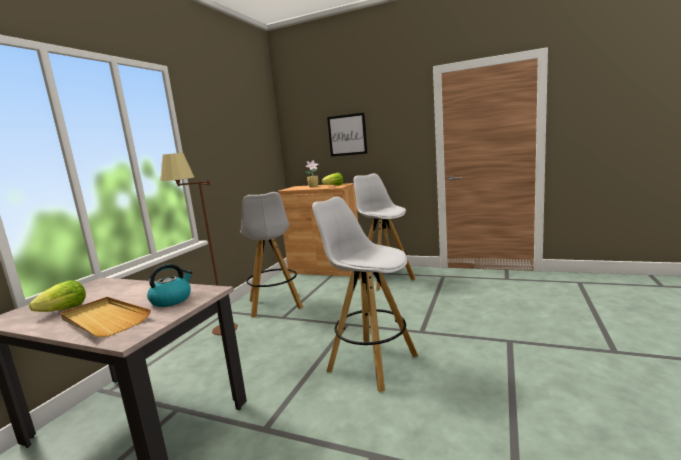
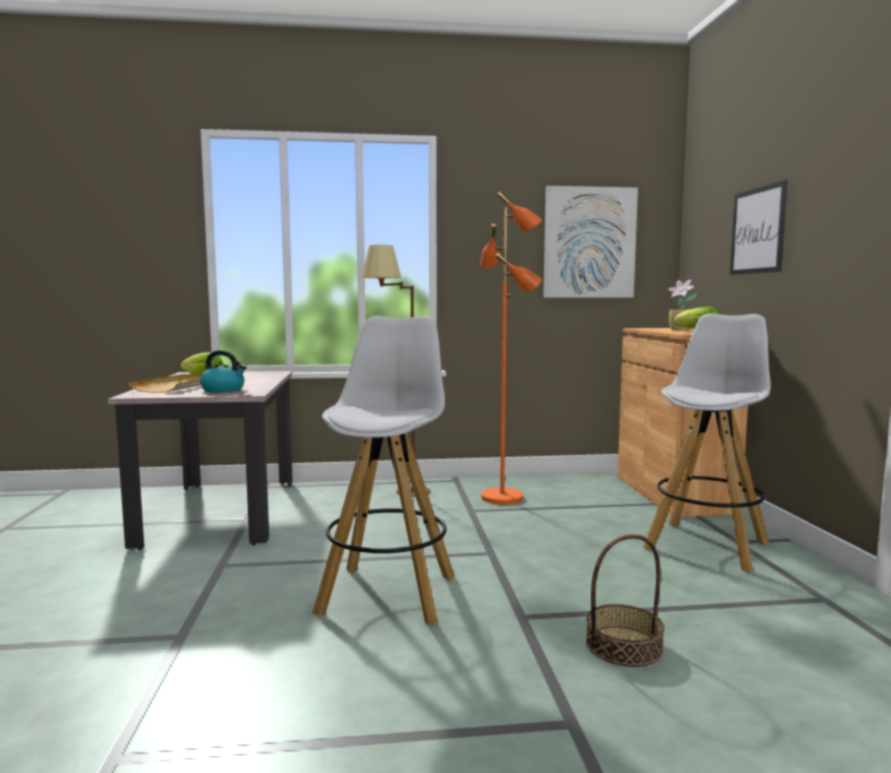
camera: 60 degrees right, 5 degrees down
white stool [240,192,303,318] -> orange floor lamp [480,192,542,505]
none -> picture [544,186,638,298]
none -> basket [586,534,664,667]

